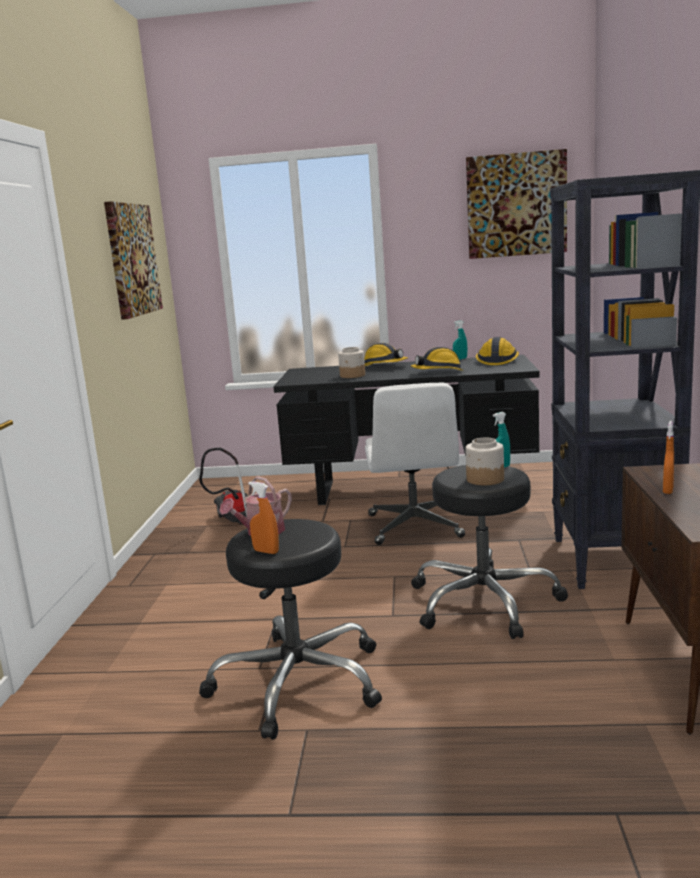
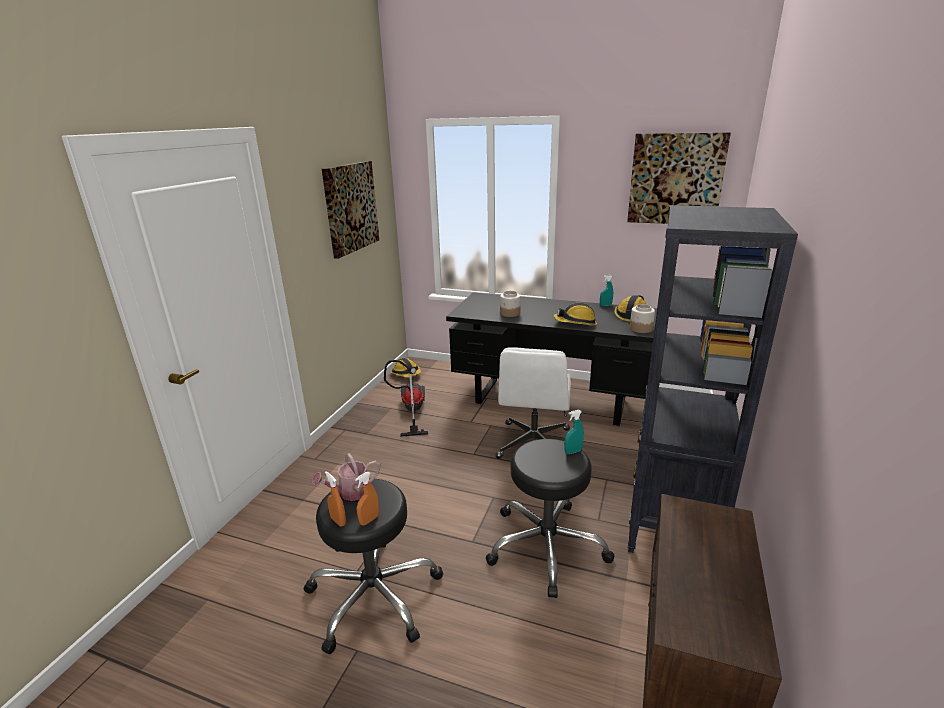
camera: 15 degrees right, 10 degrees up
hard hat [364,343,408,366] -> hard hat moved to [391,358,421,377]
jar [465,438,504,485] -> jar moved to [630,304,655,333]
orange spray bottle [663,421,674,494] -> orange spray bottle moved to [355,472,379,525]

